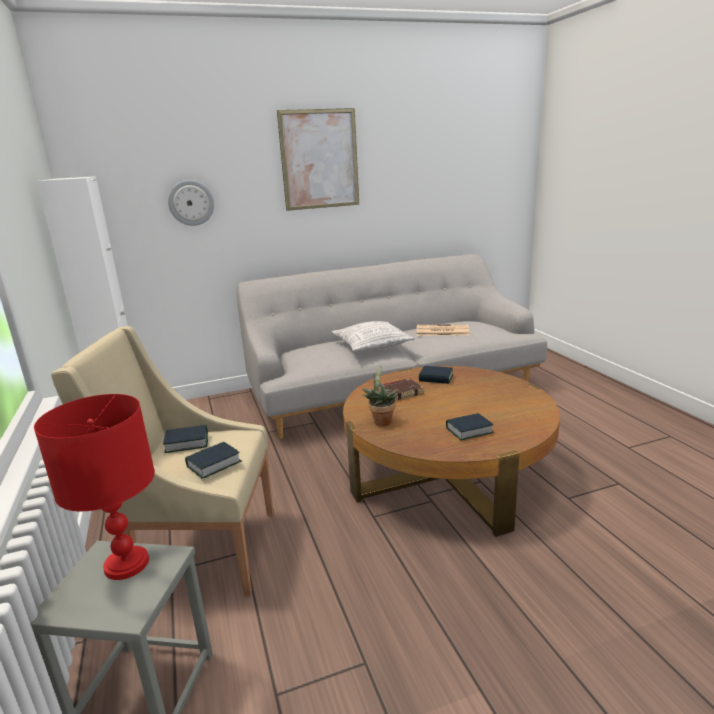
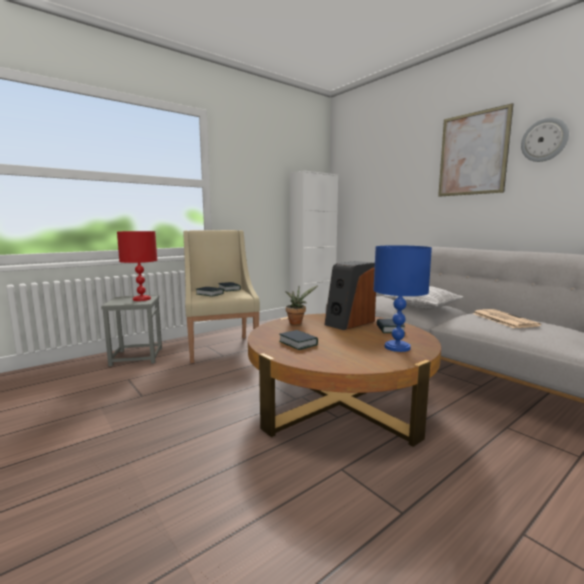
camera: 70 degrees right, 10 degrees down
wall clock [168,180,214,226] -> wall clock moved to [521,117,569,162]
brown book [378,378,424,400] -> speaker [324,261,376,330]
none -> blue table lamp [373,245,432,352]

